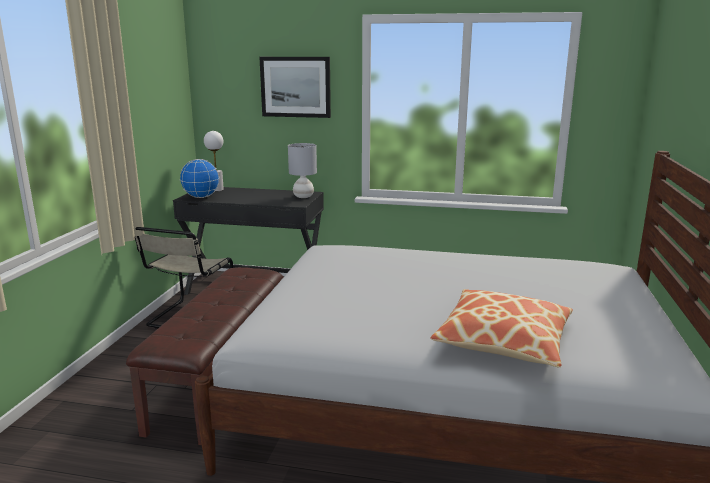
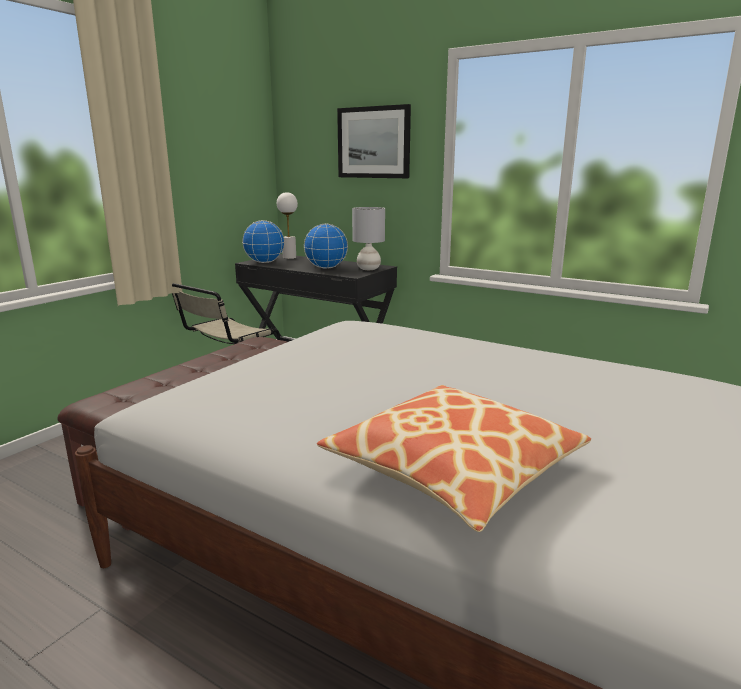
camera: 20 degrees right, 0 degrees up
none -> globe [304,224,348,269]

